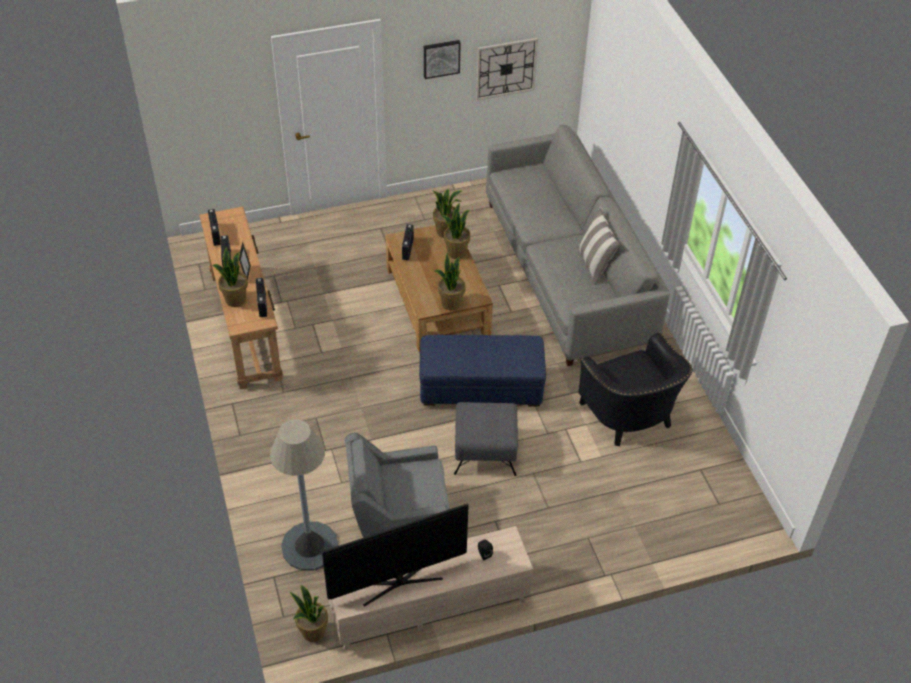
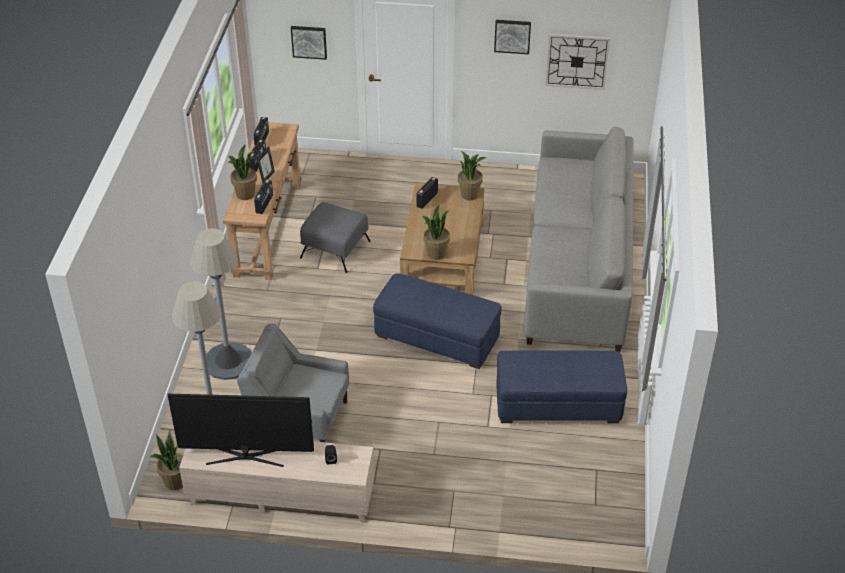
camera: 25 degrees right, 5 degrees down
potted plant [443,203,470,259] -> none
grey ottoman [454,402,518,476] -> grey ottoman moved to [300,202,371,273]
pillow [578,207,620,285] -> none
black armchair [578,333,693,446] -> blue ottoman [496,351,627,423]
none -> grey floor lamp [190,229,252,380]
none -> picture [291,26,327,60]

